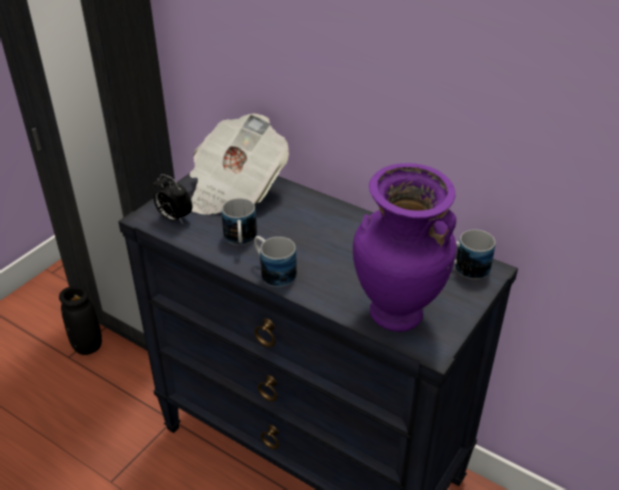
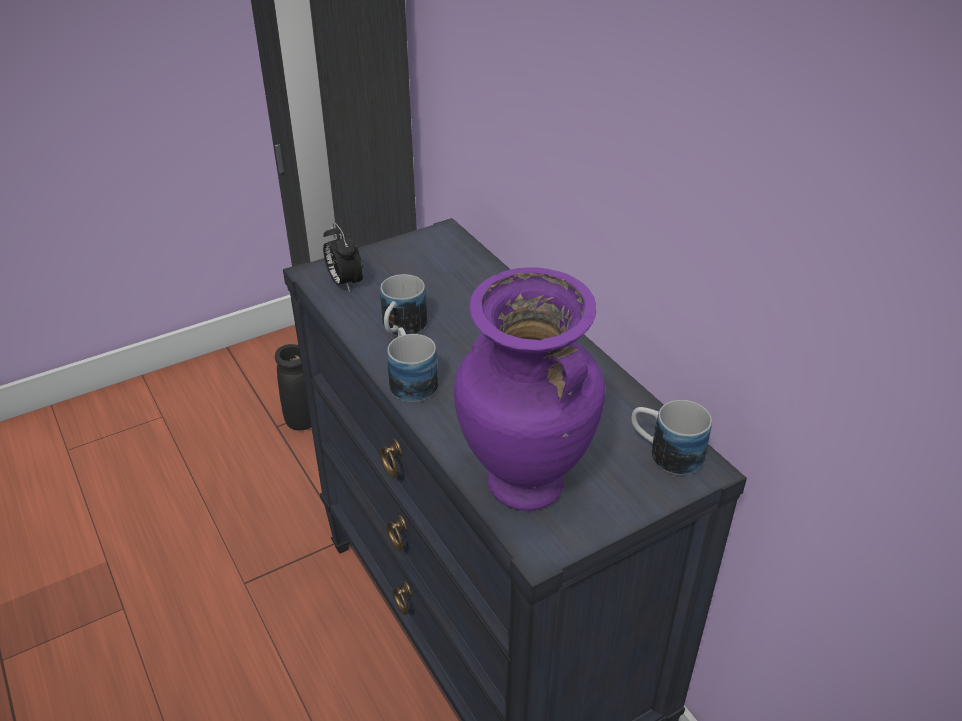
camera: 25 degrees right, 0 degrees up
newspaper [189,113,289,214] -> none

